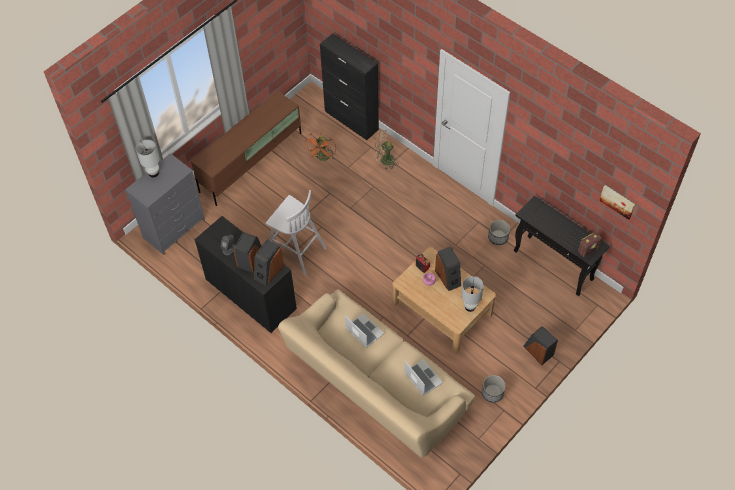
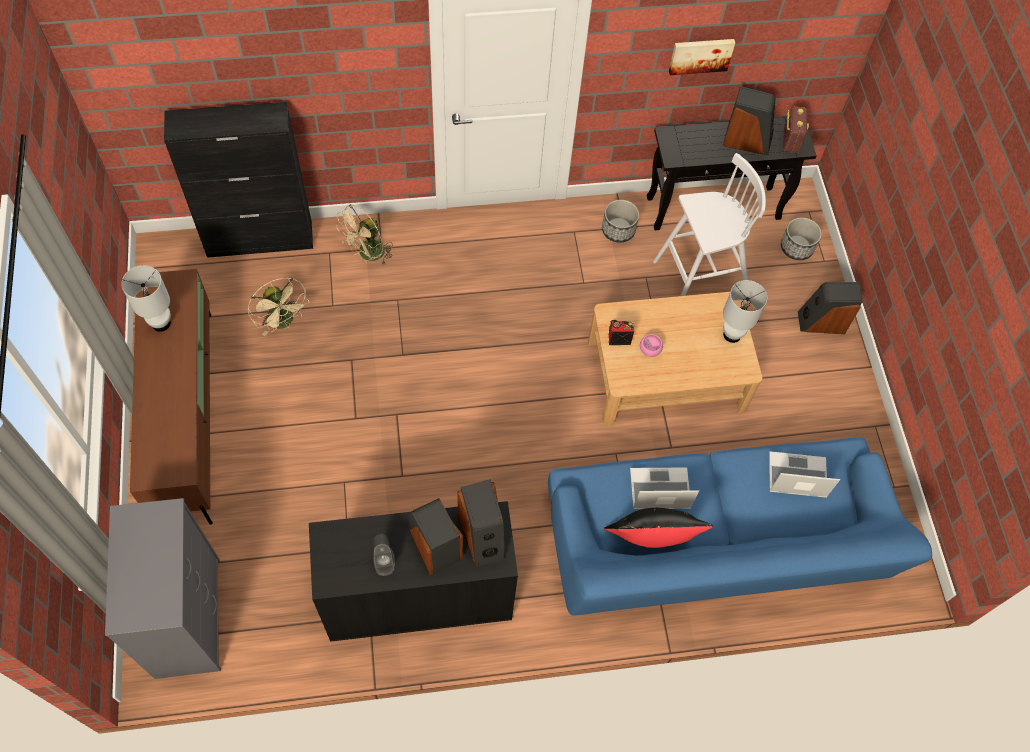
camera: 55 degrees left, 5 degrees up
white table lamp [136,140,160,177] -> white table lamp moved to [121,265,171,332]
white stool [266,190,327,275] -> white stool moved to [653,153,766,296]
beige sofa [278,290,475,458] -> blue sofa [548,437,932,615]
orange fan [305,132,336,161] -> beige fan [248,278,309,336]
speaker [435,246,461,291] -> speaker moved to [723,86,776,155]
planter [482,375,506,403] -> planter moved to [781,217,822,260]
picture [599,185,635,220] -> picture moved to [669,39,735,75]
none -> black pillow [604,508,713,548]

